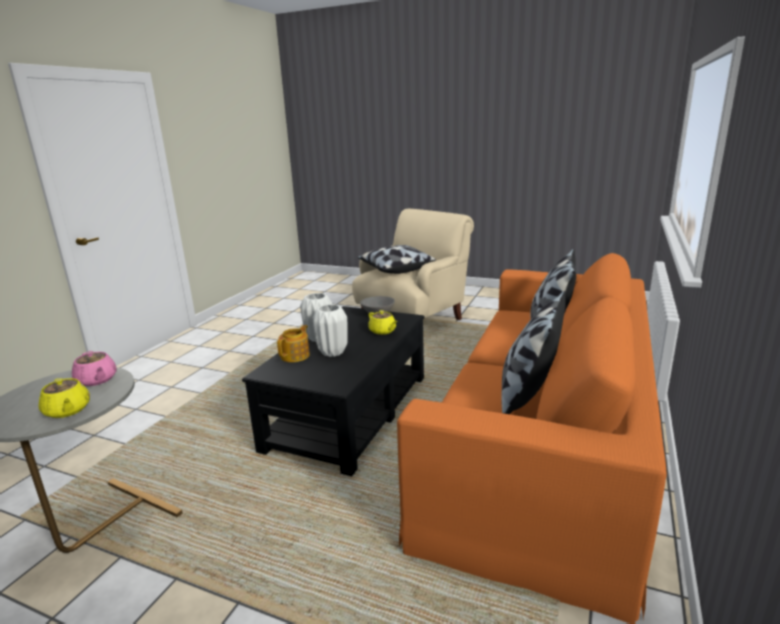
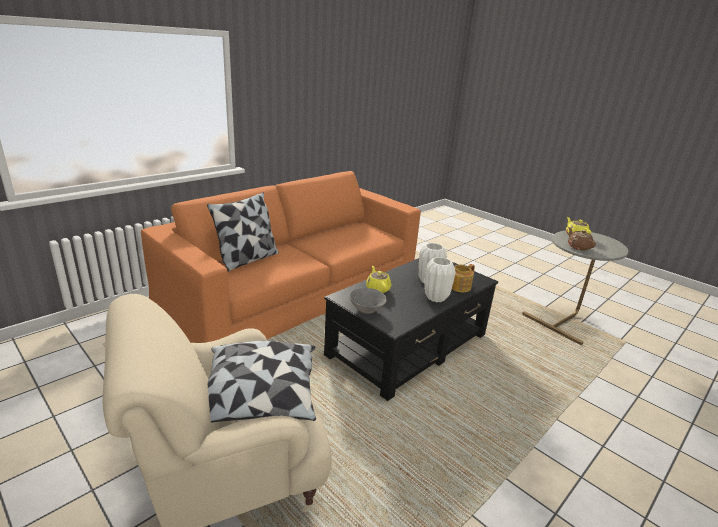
camera: 160 degrees left, 5 degrees up
pink teapot [72,351,117,386] -> brown teapot [568,227,596,251]
pillow [501,291,566,414] -> none

